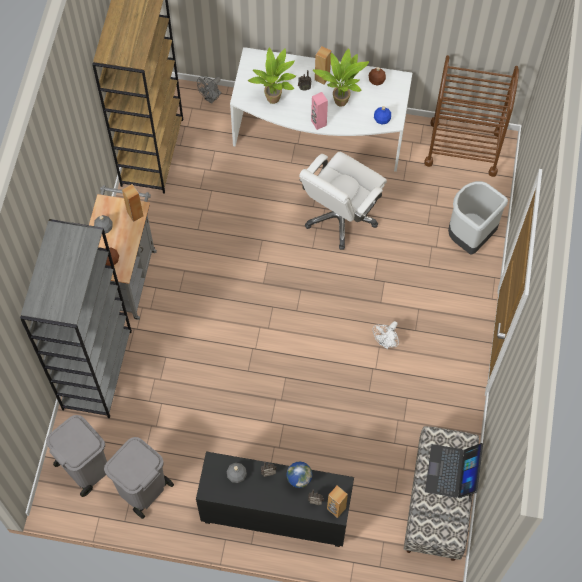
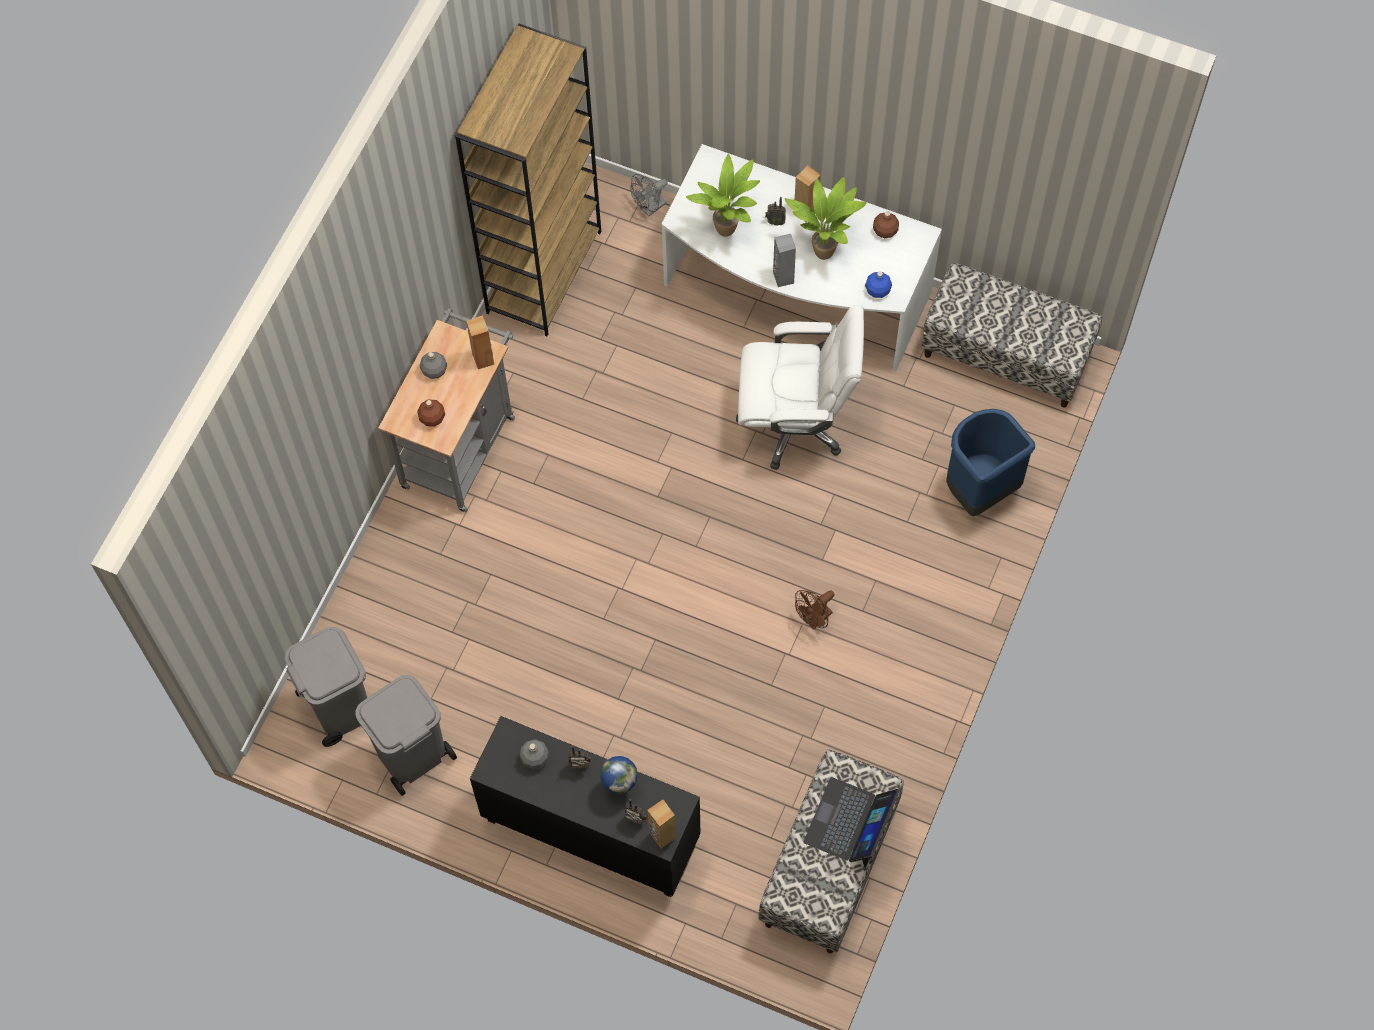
camera: 15 degrees right, 0 degrees up
grey bookcase [20,219,132,418] -> none
white office chair [299,152,387,250] -> white office chair turned 135 degrees counterclockwise [736,305,864,470]
pink speaker [311,92,328,130] -> grey speaker [773,234,796,287]
white fan [373,321,399,349] -> brown fan [795,590,834,629]
brown cart [424,55,519,177] -> bench [921,263,1102,408]
grey trash can [448,181,508,254] -> blue trash can [946,409,1035,516]

